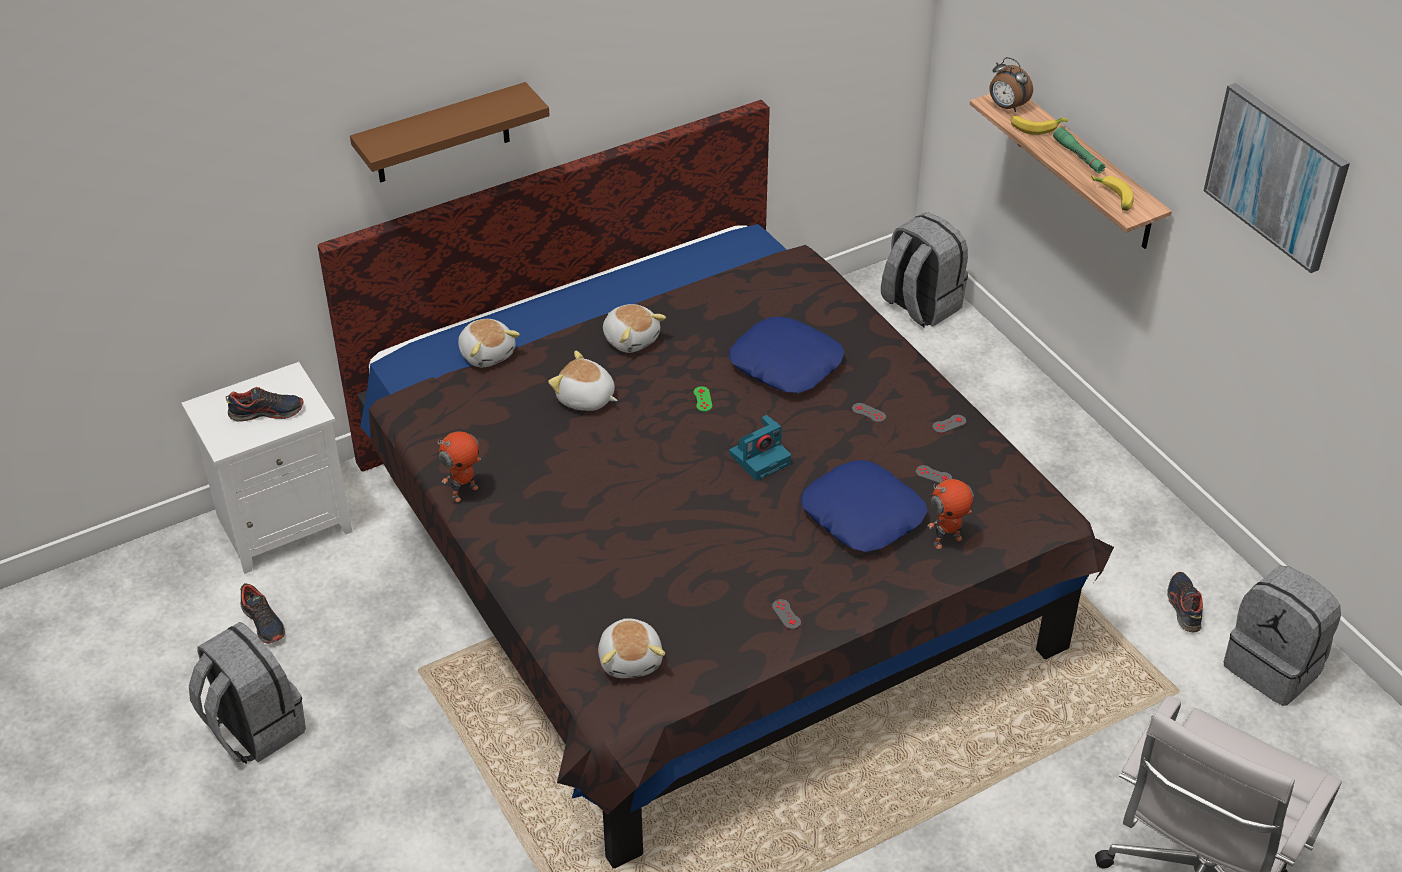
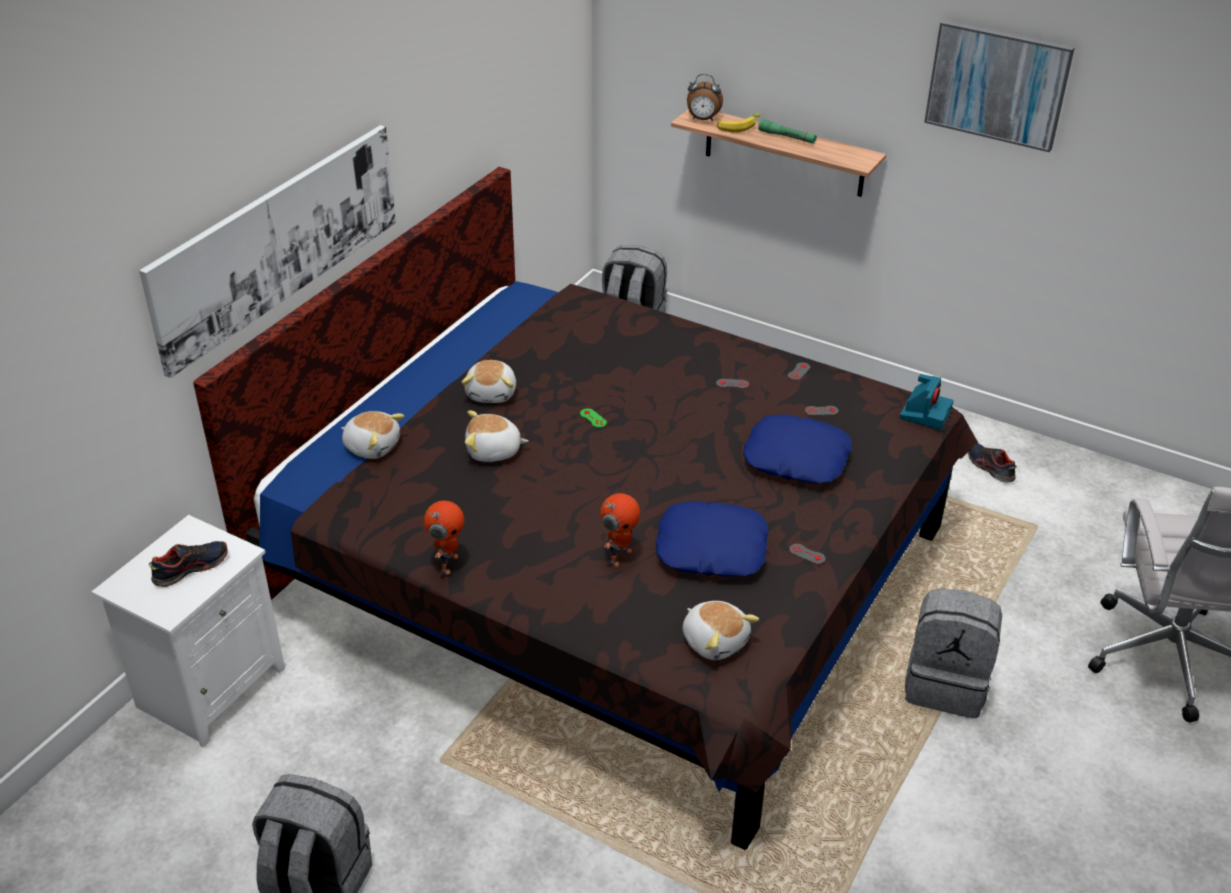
camera: 30 degrees left, 5 degrees down
shoe [240,583,285,644] -> none
brown shelf [350,82,550,182] -> picture [139,125,396,378]
plush toy [603,304,666,353] -> plush toy turned 75 degrees clockwise [462,360,516,403]
blue pillow [729,316,844,393] -> blue pillow moved to [655,501,769,577]
camera [729,415,791,481] -> camera moved to [899,374,954,430]
toy robot [927,479,974,549] -> toy robot moved to [600,493,640,567]
banana [1091,174,1133,211] -> none
grey backpack [1224,565,1341,706] -> grey backpack moved to [905,588,1002,718]

